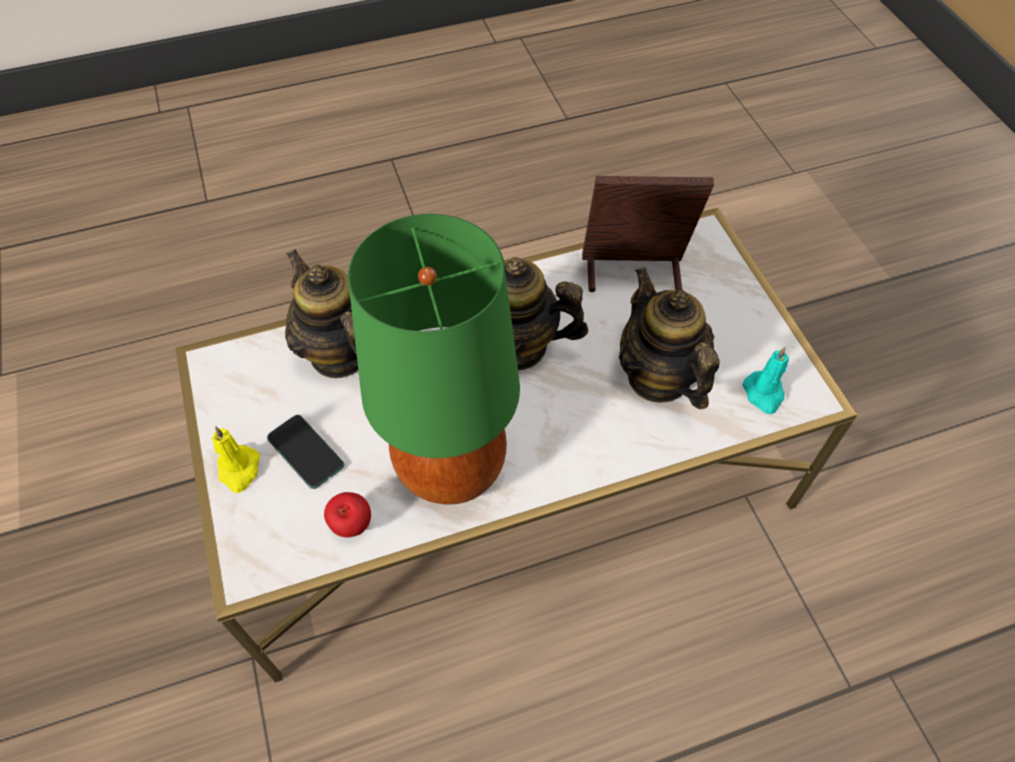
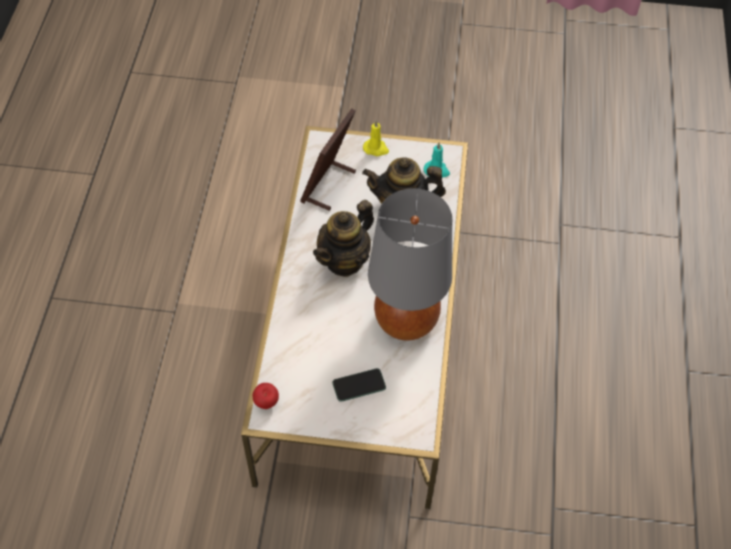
camera: 65 degrees left, 0 degrees up
yellow candle [212,426,260,493] -> yellow candle moved to [363,120,389,156]
teapot [285,249,358,378] -> none
apple [324,492,371,537] -> apple moved to [253,383,279,409]
green table lamp [348,214,520,505] -> grey table lamp [368,188,452,341]

